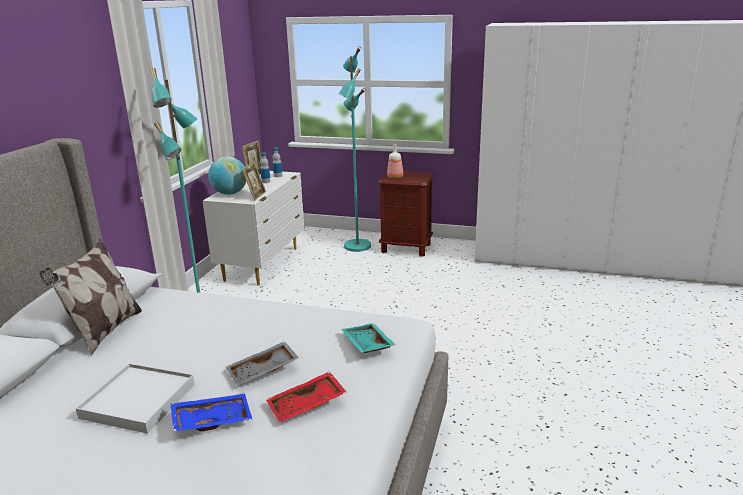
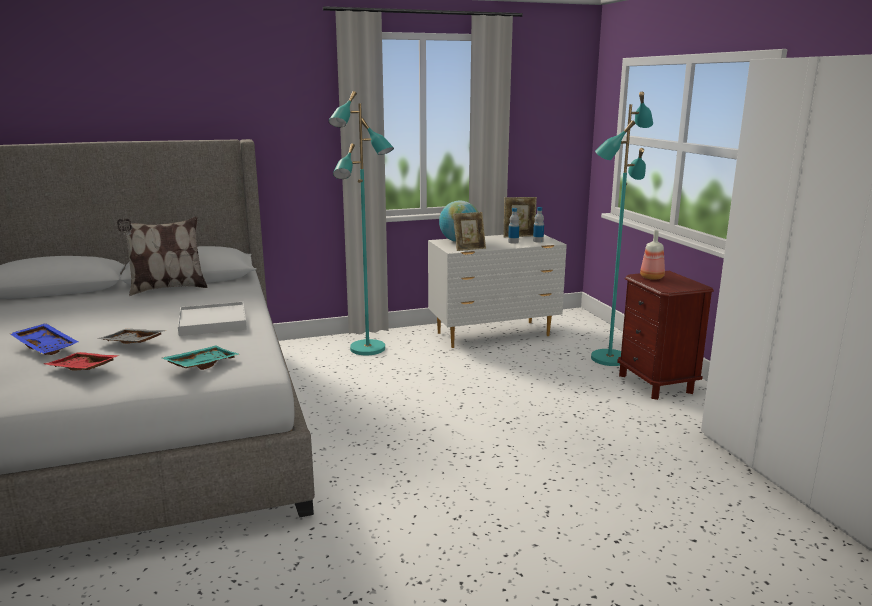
camera: 55 degrees right, 5 degrees down
white tray [75,363,195,434] -> white tray moved to [178,302,247,336]

